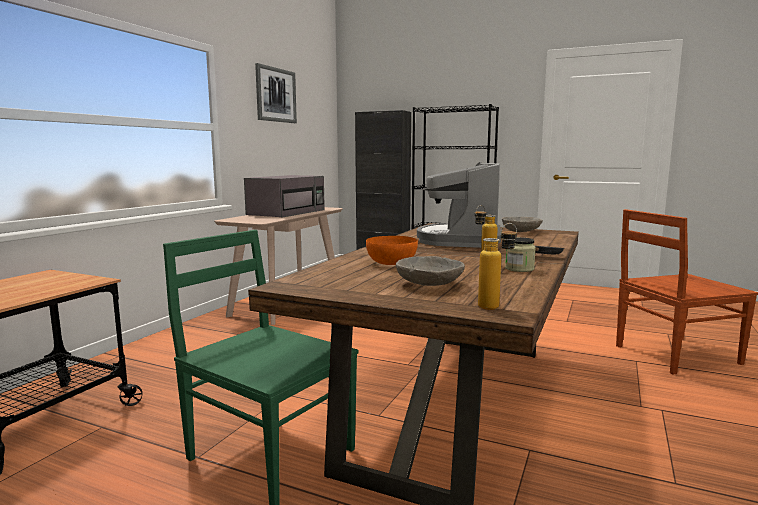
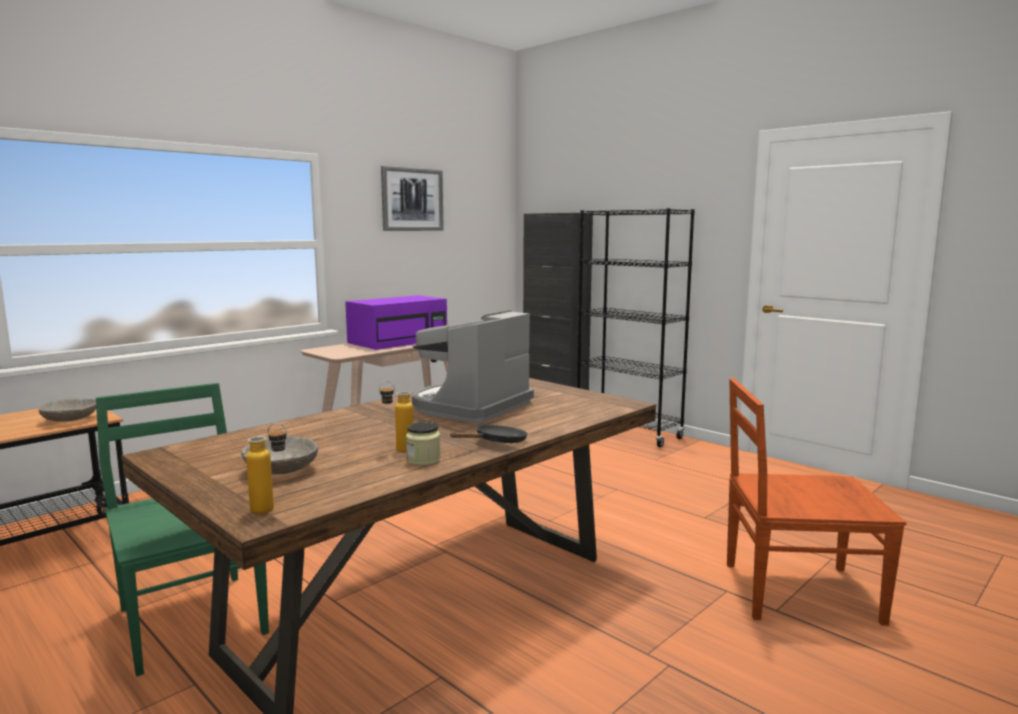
camera: 20 degrees right, 0 degrees up
grey microwave [244,175,325,218] -> purple microwave [345,295,447,350]
orange bowl [366,236,418,265] -> none
grey bowl [502,217,543,232] -> grey bowl moved to [38,399,96,422]

